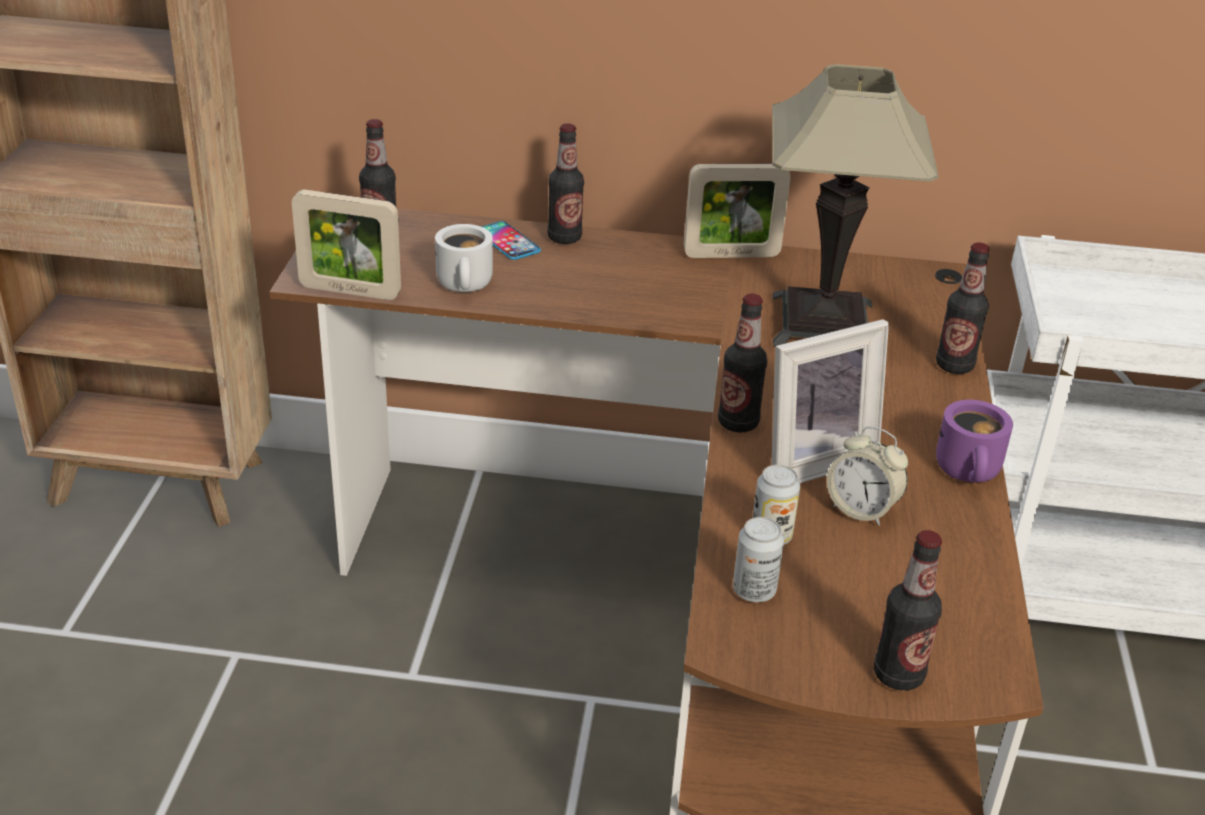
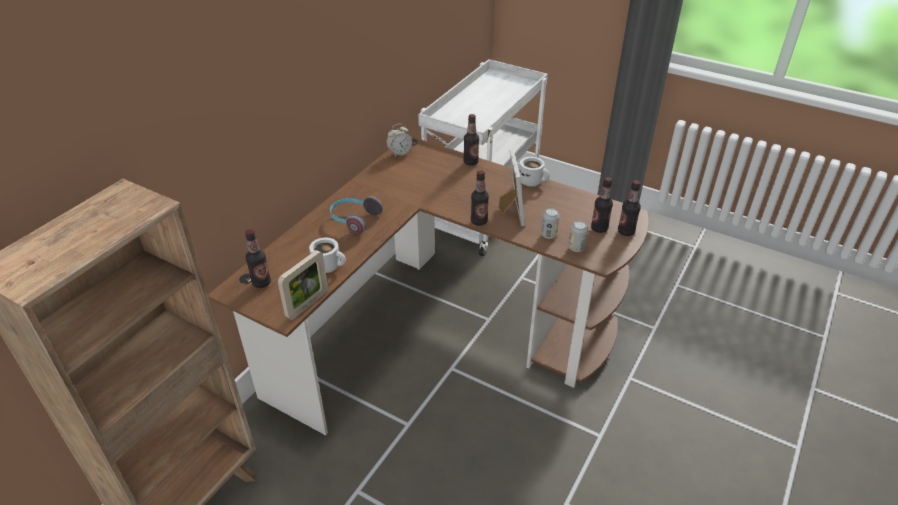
camera: 65 degrees left, 5 degrees up
phone [481,221,541,260] -> none
bottle [547,123,584,244] -> bottle moved to [591,177,613,233]
picture frame [684,164,791,258] -> none
table lamp [772,64,938,347] -> none
alarm clock [827,426,908,526] -> alarm clock moved to [386,124,412,157]
purple mug [936,400,1013,483] -> white mug [519,157,550,186]
none -> headphones [330,197,383,234]

